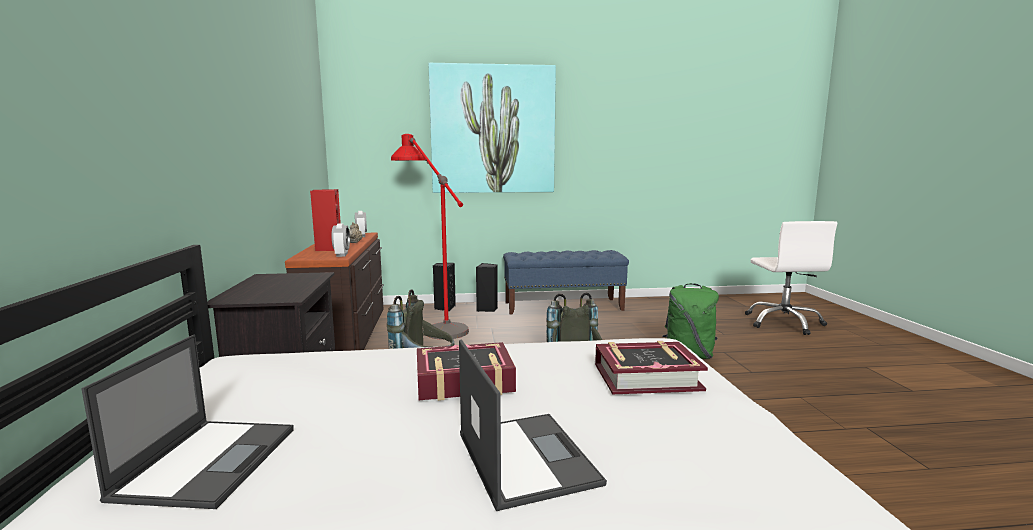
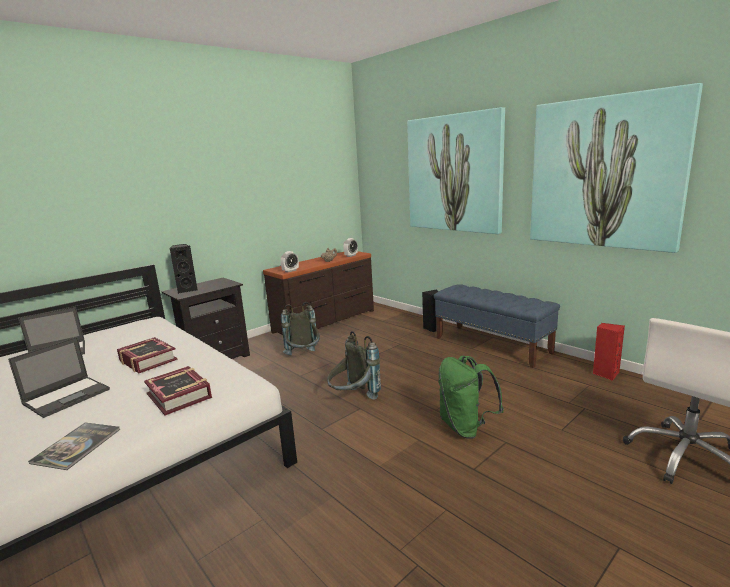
camera: 55 degrees right, 5 degrees up
red speaker [310,189,341,251] -> red speaker moved to [593,323,625,381]
red floor lamp [391,134,469,340] -> none
black speaker [433,263,456,311] -> black speaker moved to [170,244,198,293]
none -> book [28,423,120,470]
none -> picture [530,83,703,253]

